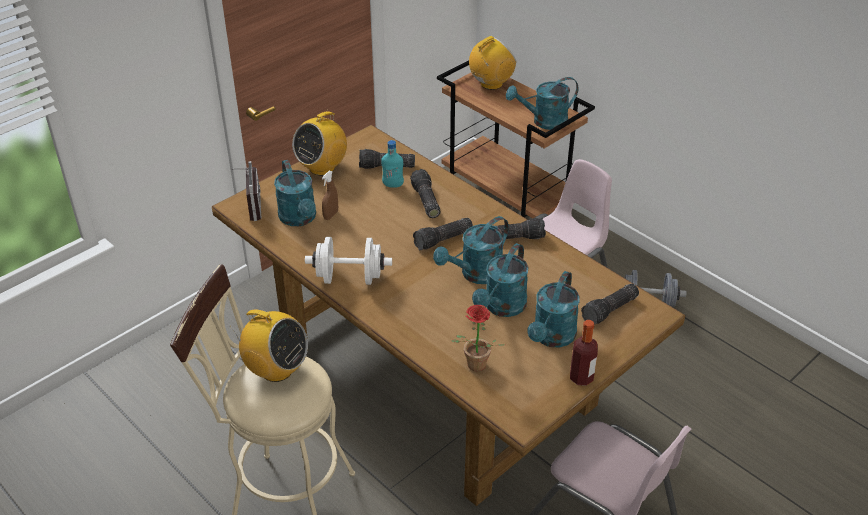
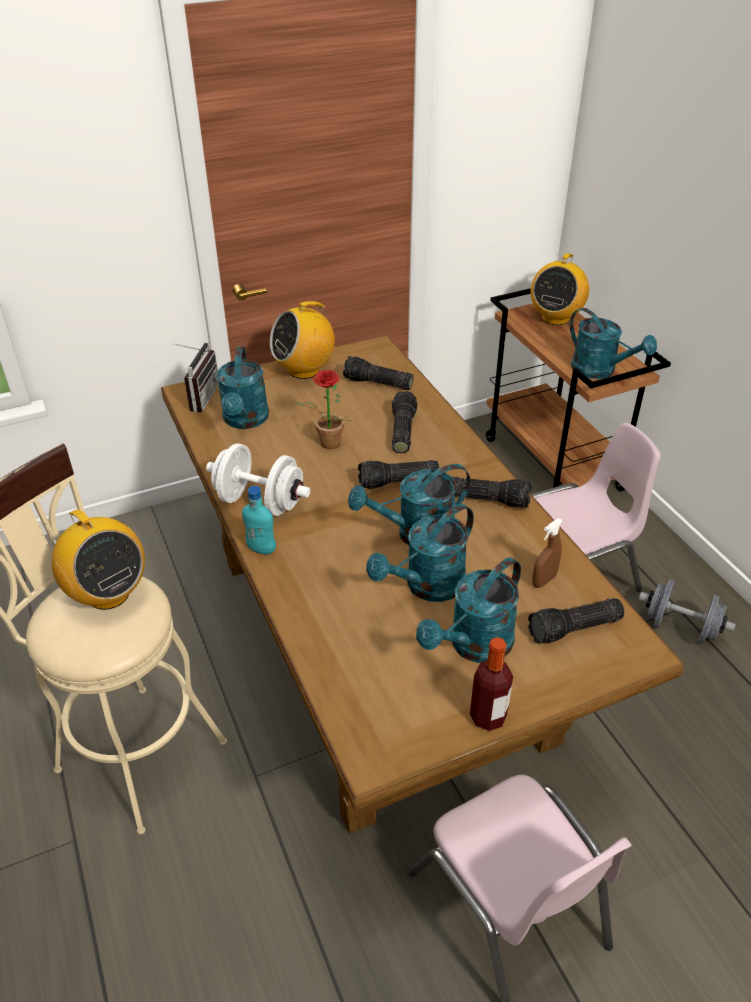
camera: 20 degrees right, 0 degrees up
brown spray bottle [322,171,338,220] -> brown spray bottle moved to [532,518,563,588]
turquoise bottle [381,140,404,188] -> turquoise bottle moved to [242,486,276,555]
potted plant [451,305,505,372] -> potted plant moved to [294,370,352,449]
radio [469,36,516,90] -> radio turned 135 degrees clockwise [530,253,589,325]
turquoise watering can [506,77,578,130] -> turquoise watering can turned 135 degrees counterclockwise [569,308,657,379]

